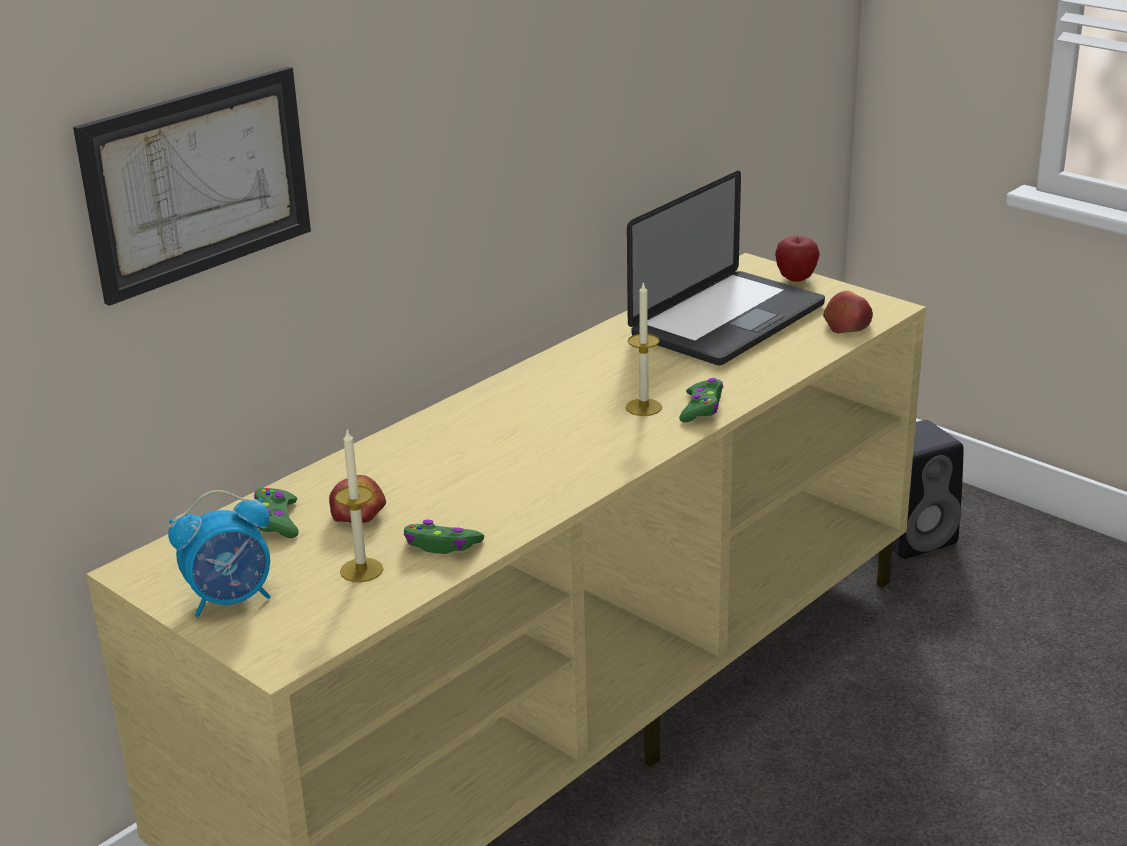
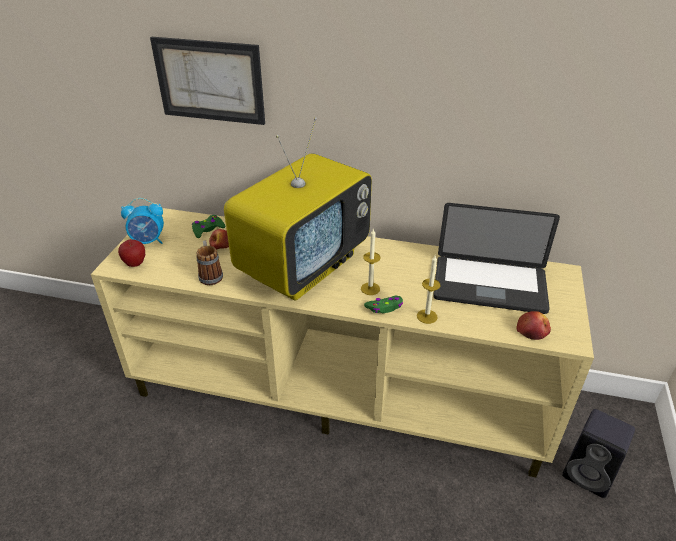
camera: 60 degrees right, 10 degrees up
alarm clock [168,490,271,617] -> alarm clock turned 45 degrees counterclockwise [121,198,164,244]
candle [335,430,383,582] -> candle moved to [417,256,441,324]
green game controller [404,520,484,554] -> mug [196,240,223,285]
apple [775,236,820,282] -> apple moved to [118,239,145,267]
none -> television [224,117,372,300]

